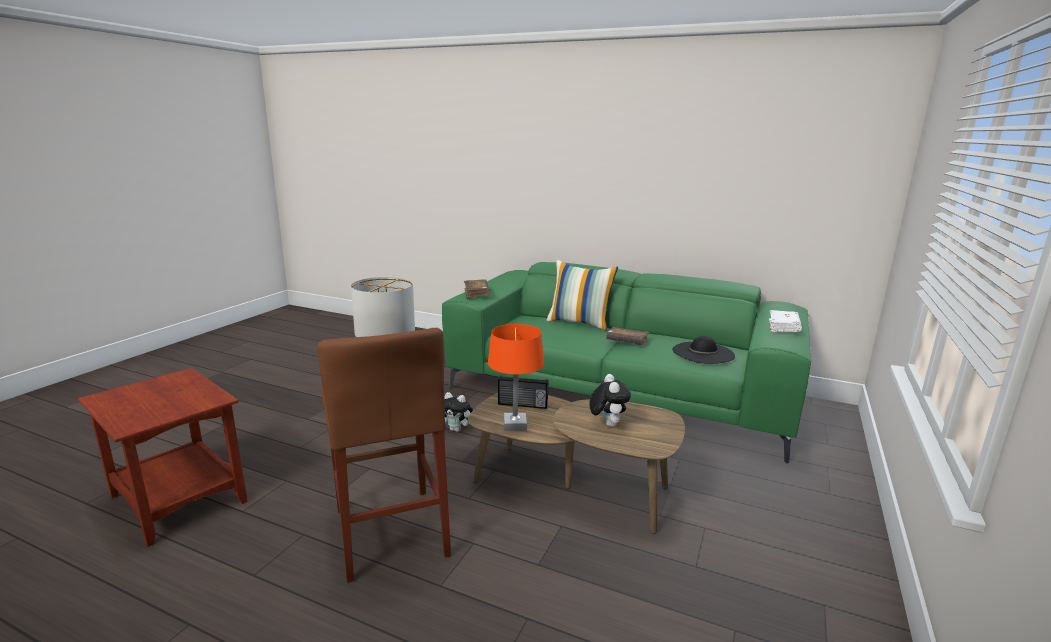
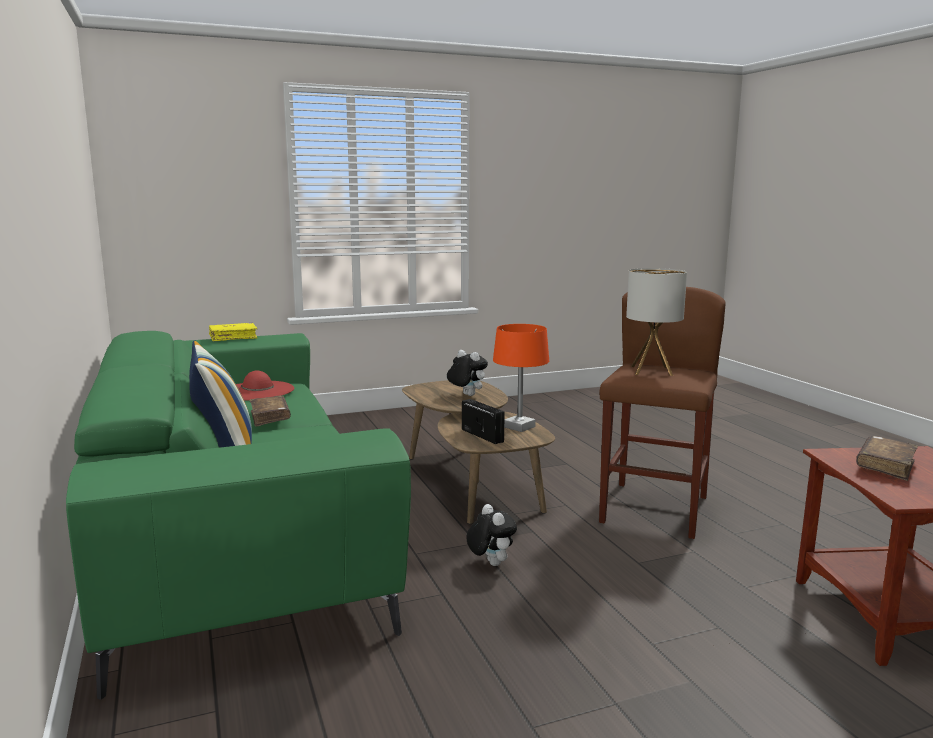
camera: 135 degrees left, 5 degrees down
brown book [464,279,490,299] -> brown book moved to [856,436,918,481]
plush toy [589,374,631,427] -> plush toy turned 90 degrees clockwise [447,350,488,396]
black hat [672,336,735,364] -> red hat [236,371,294,401]
white book [769,310,802,332] -> yellow book [209,323,258,341]

